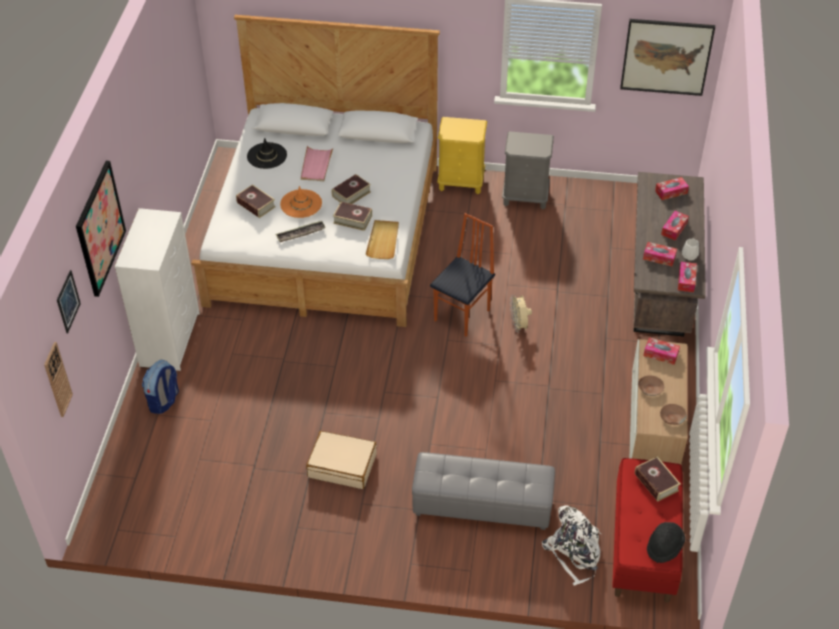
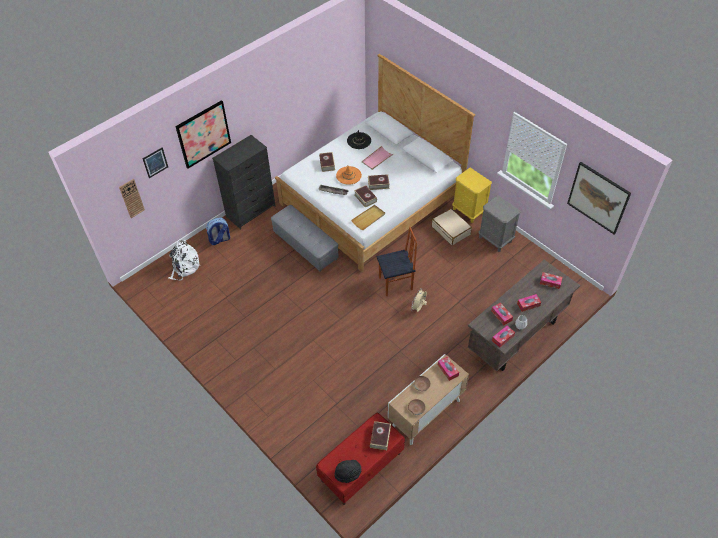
camera: 40 degrees right, 5 degrees up
white dresser [115,208,200,371] -> black dresser [212,135,276,229]
beige suitcase [306,431,377,489] -> beige suitcase moved to [432,209,472,245]
grey ottoman [412,452,555,530] -> grey ottoman moved to [271,205,339,272]
white backpack [542,505,601,586] -> white backpack moved to [168,240,200,280]

